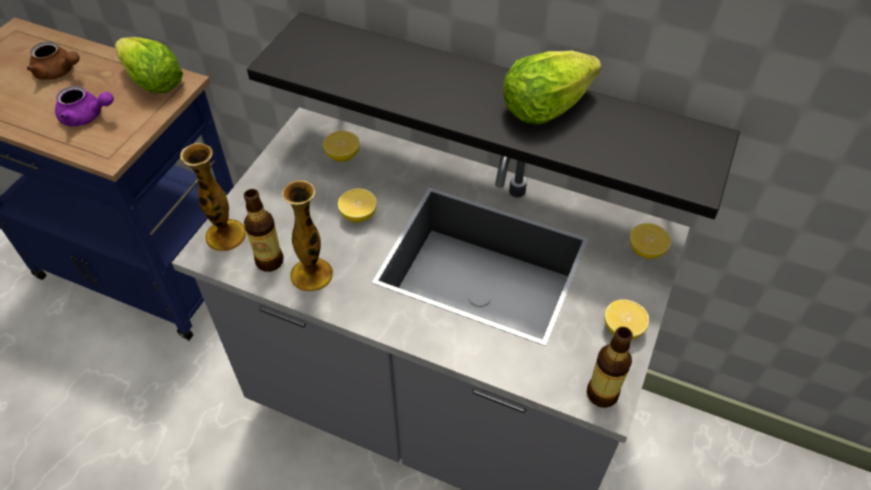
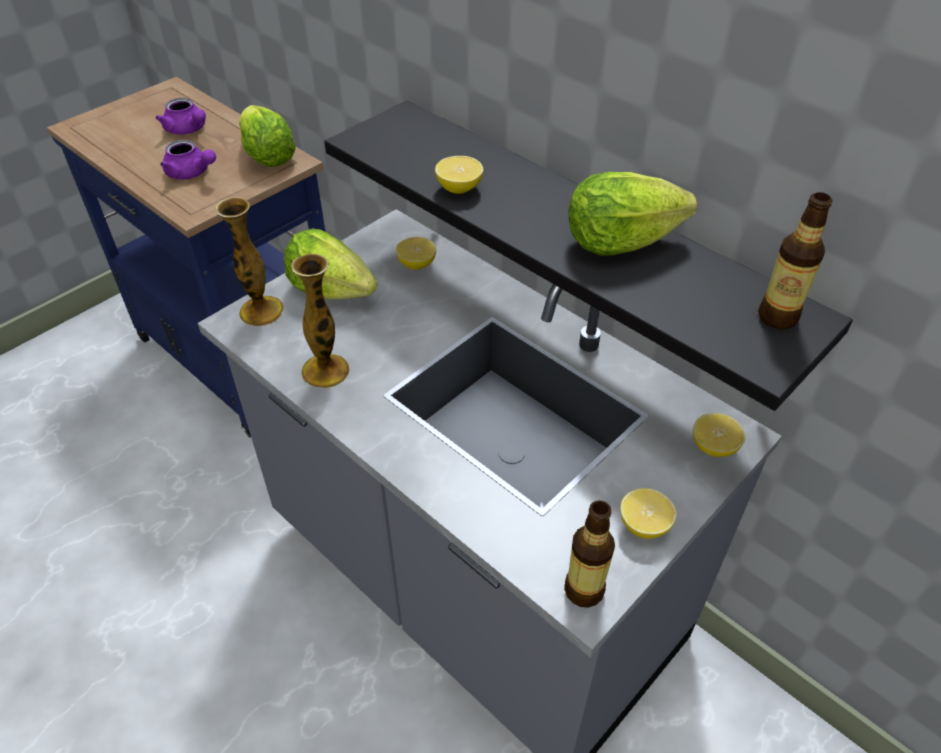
camera: 20 degrees right, 5 degrees down
brown teapot [27,41,79,80] -> purple teapot [156,98,206,135]
bottle [244,189,283,272] -> bottle moved to [758,192,832,329]
lemon [338,188,377,222] -> lemon moved to [435,156,484,194]
none -> lettuce [284,229,378,299]

